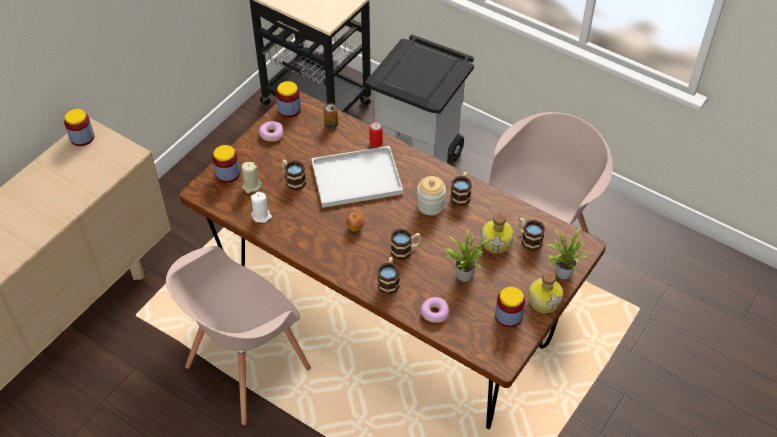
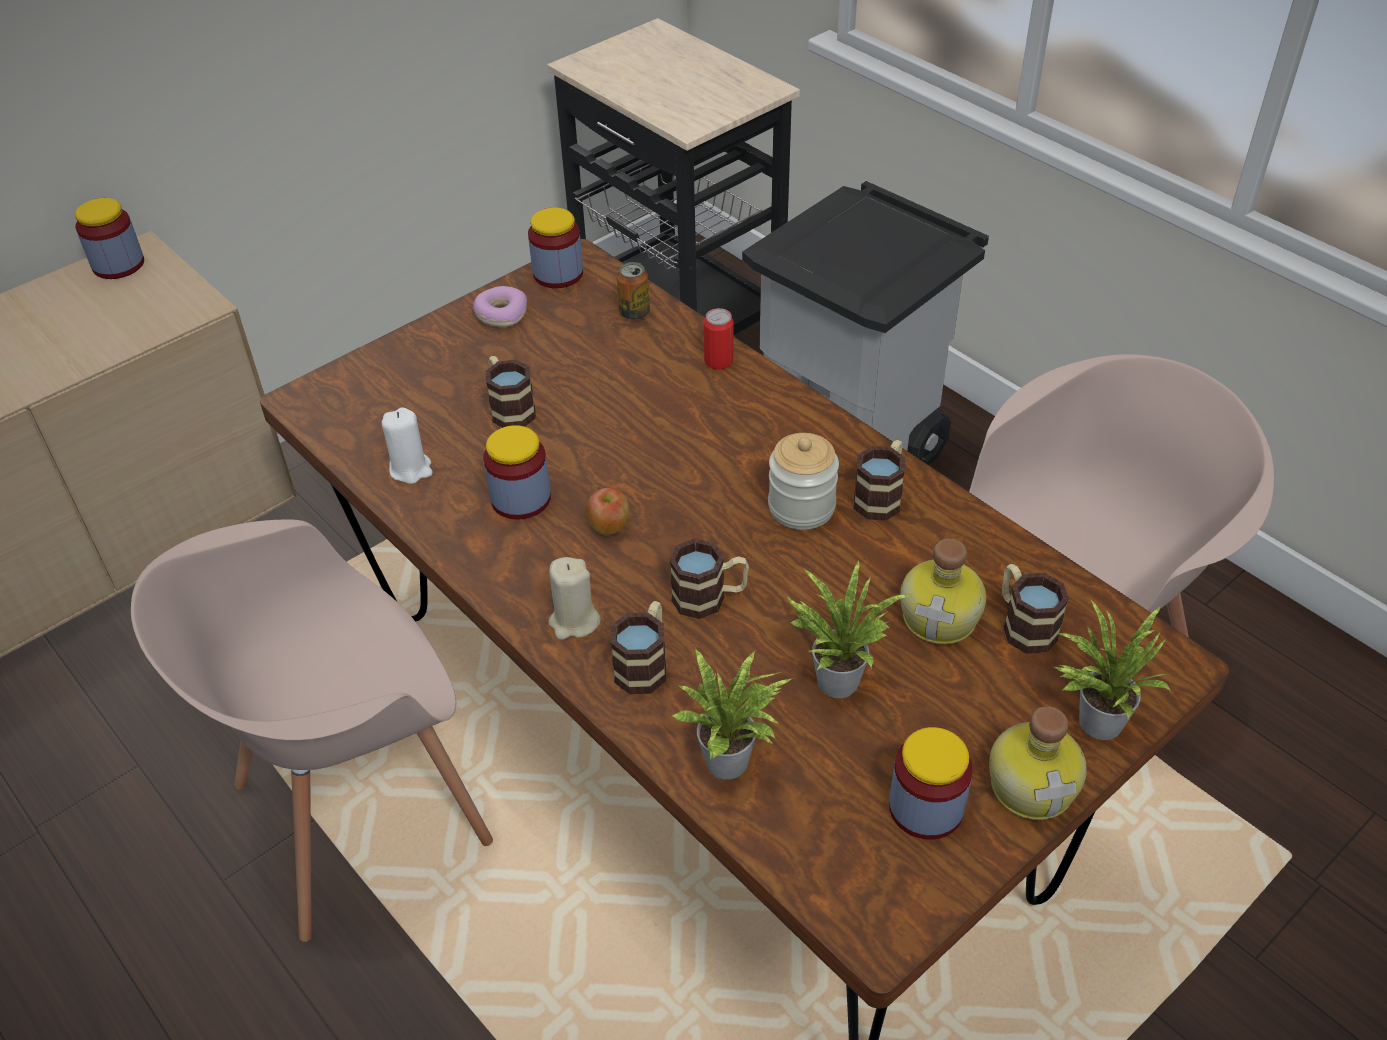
camera: 15 degrees right, 5 degrees down
jar [212,145,240,183] -> jar moved to [483,425,551,520]
beige candle [241,162,262,193] -> beige candle moved to [548,557,601,640]
white tray [311,146,403,208] -> none
donut [421,297,449,323] -> potted plant [671,647,791,780]

